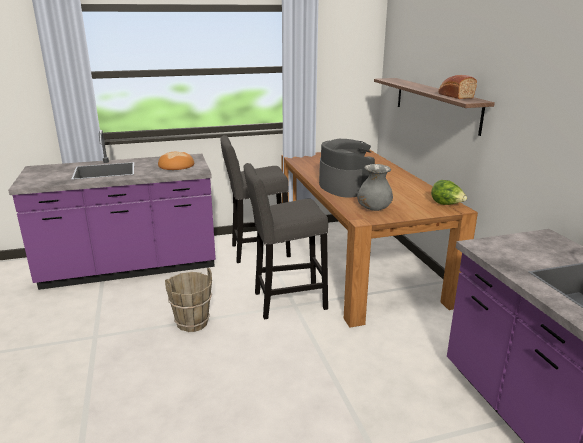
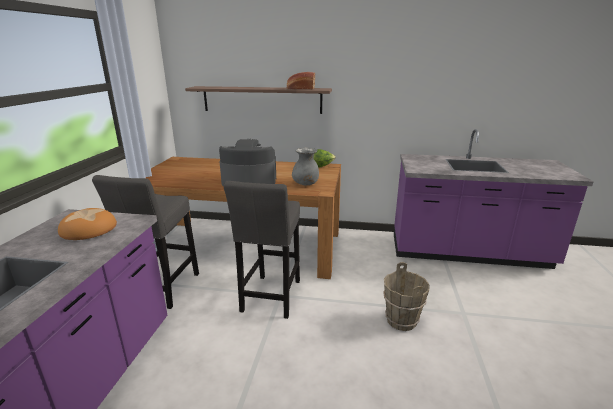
camera: 65 degrees left, 0 degrees up
brown bucket [165,268,212,332] -> brown bucket moved to [383,262,430,331]

